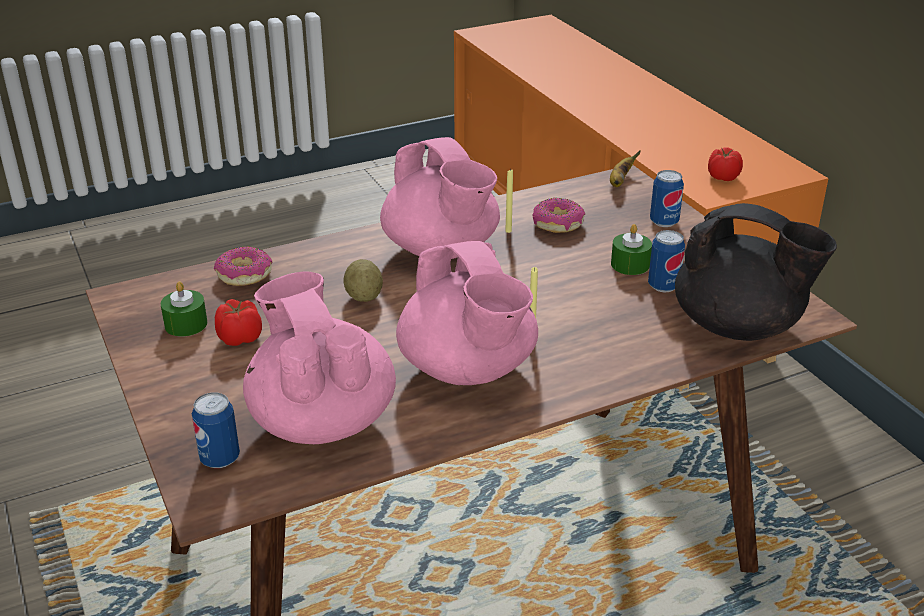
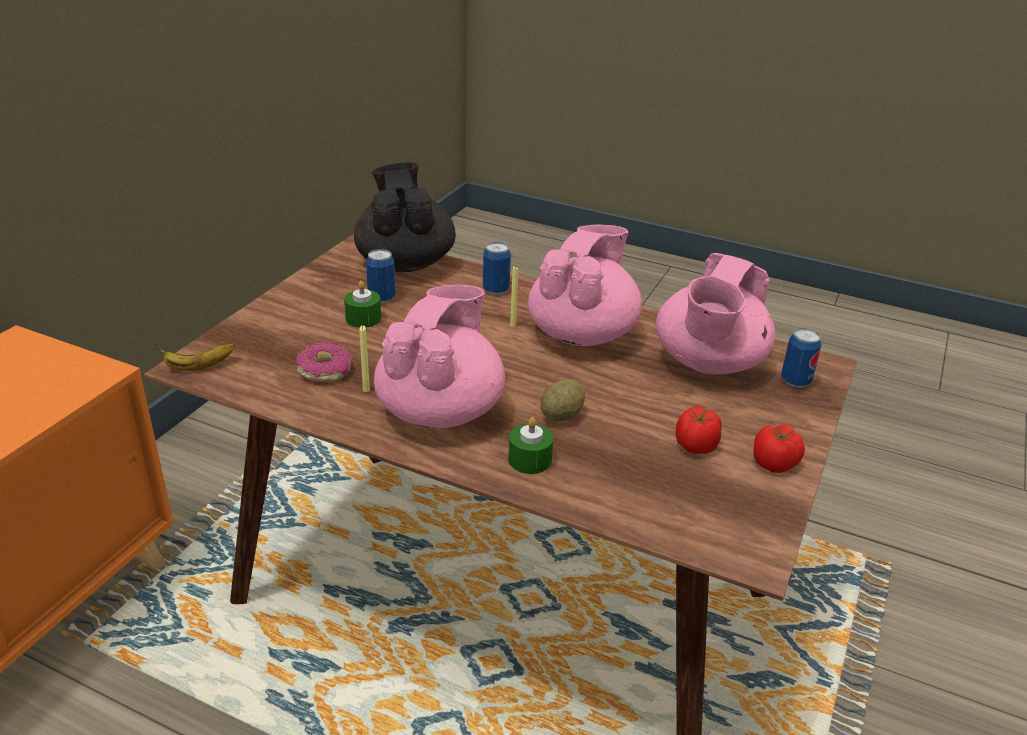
camera: 130 degrees left, 0 degrees up
green candle [161,281,208,337] -> green candle moved to [508,417,553,474]
donut [214,246,272,286] -> none
can [650,170,684,227] -> can moved to [483,242,511,295]
tomato [708,147,743,181] -> tomato moved to [753,425,805,473]

